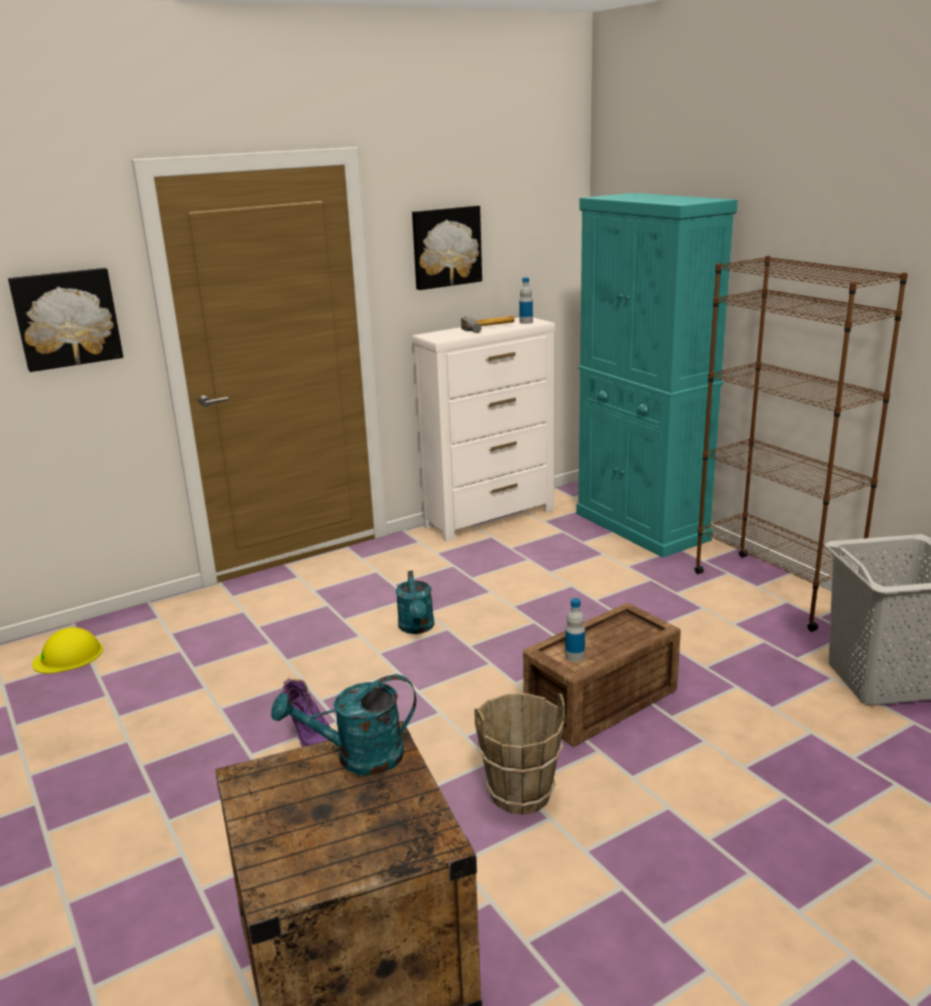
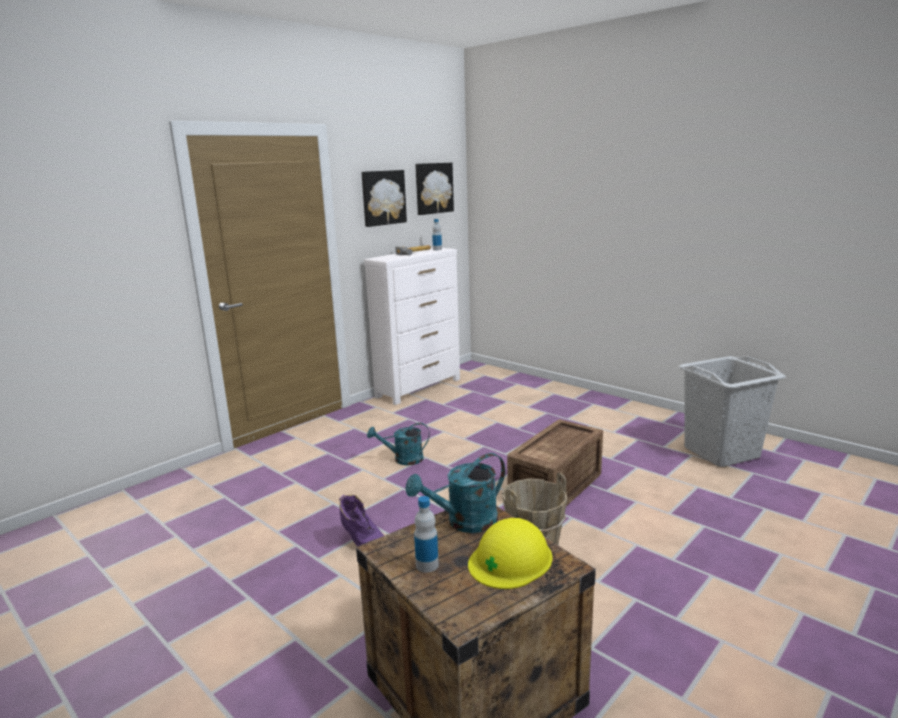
camera: 15 degrees left, 5 degrees down
picture [8,268,123,372] -> picture moved to [416,163,454,215]
yellow hard hat [32,627,103,674] -> yellow hard hat moved to [468,518,552,589]
turquoise watering can [396,571,434,634] -> turquoise watering can turned 105 degrees clockwise [367,423,430,465]
bottle [565,598,585,662] -> bottle moved to [414,496,439,572]
turquoise cabinet [577,193,738,558] -> none
brown bookcase [694,255,908,632] -> none

